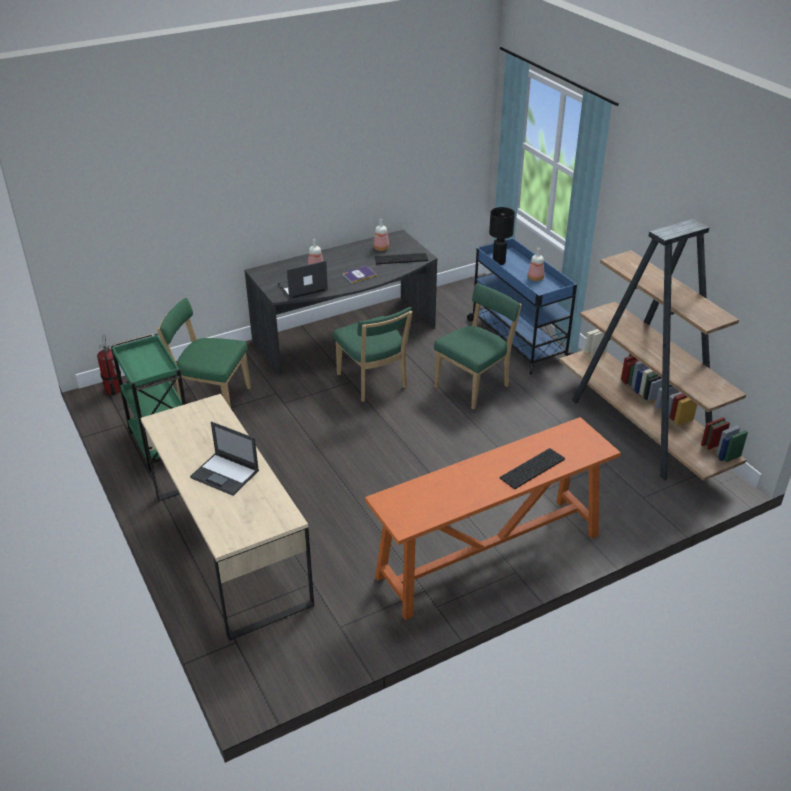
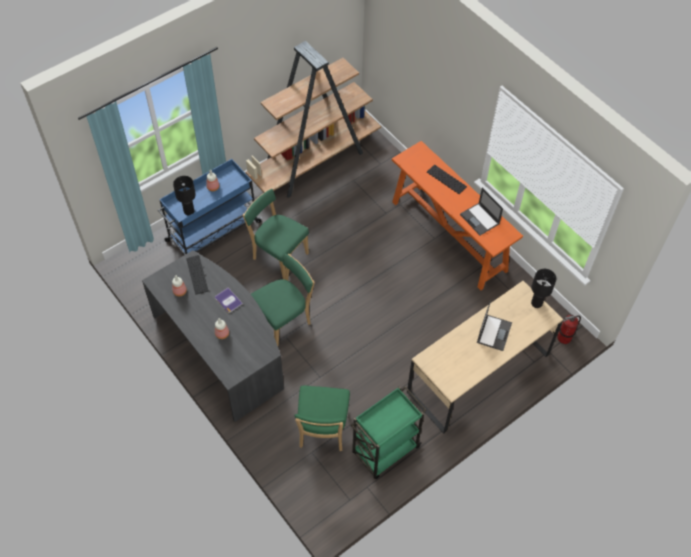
camera: 100 degrees left, 20 degrees up
fire extinguisher [97,334,121,396] -> fire extinguisher moved to [557,315,581,344]
laptop [278,261,328,300] -> laptop moved to [460,188,503,235]
none -> black table lamp [531,269,556,308]

